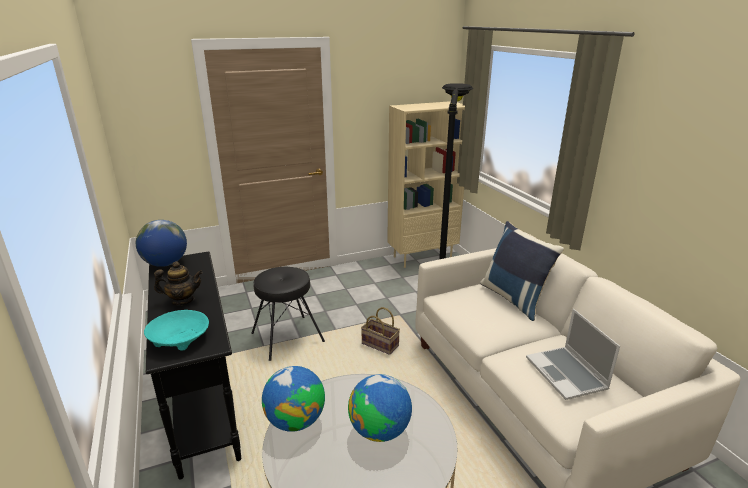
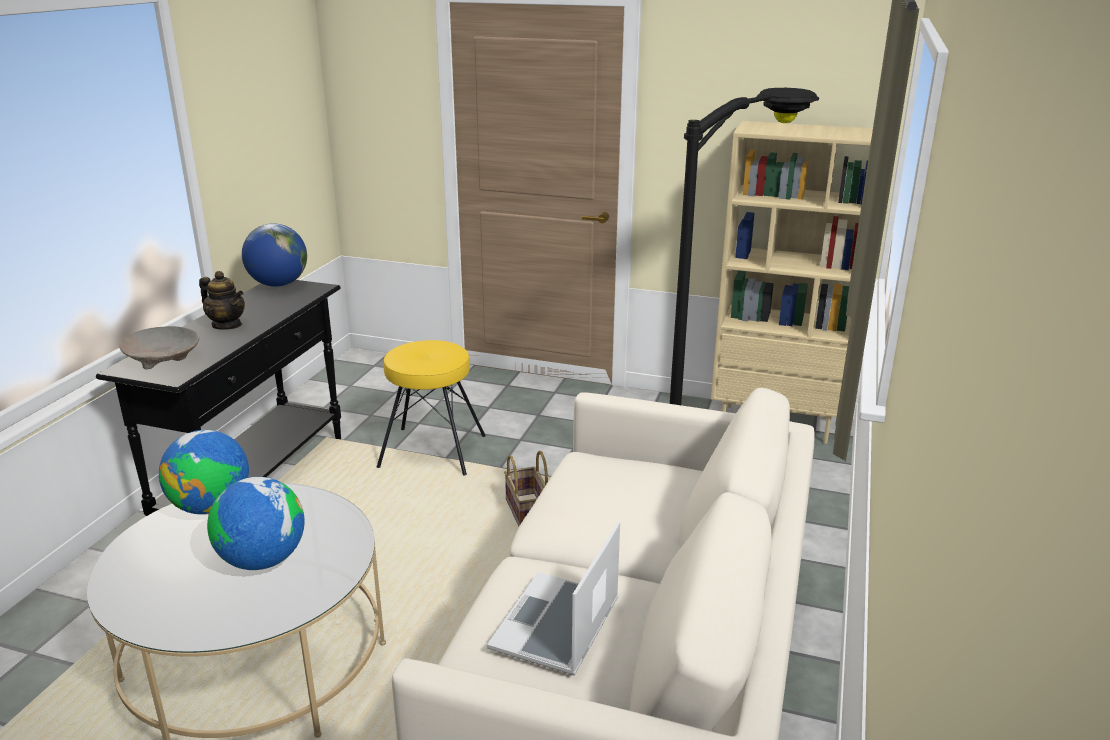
camera: 40 degrees right, 0 degrees up
turquoise bowl [144,310,209,351] -> beige bowl [119,326,199,369]
black stool [251,267,325,361] -> yellow stool [377,340,486,475]
blue pillow [480,221,564,321] -> none

